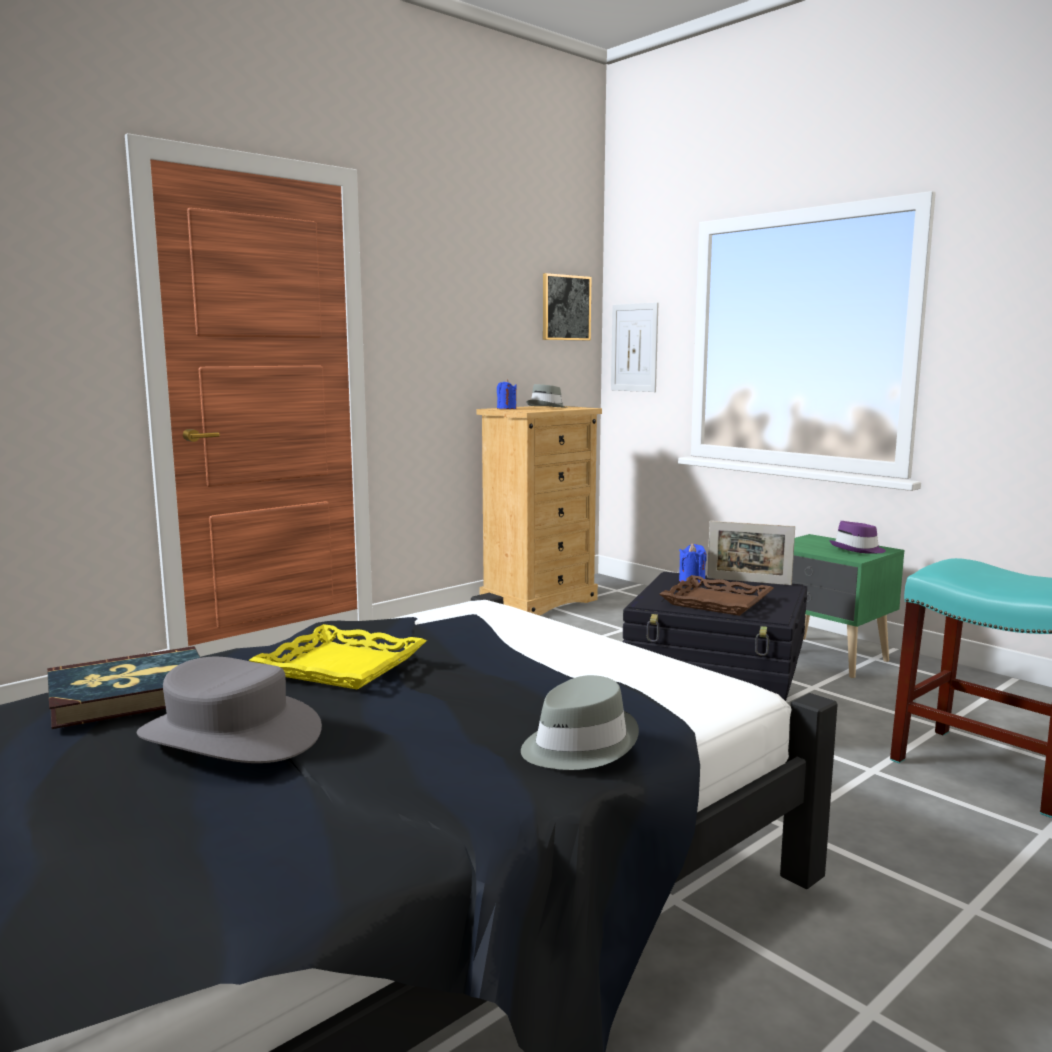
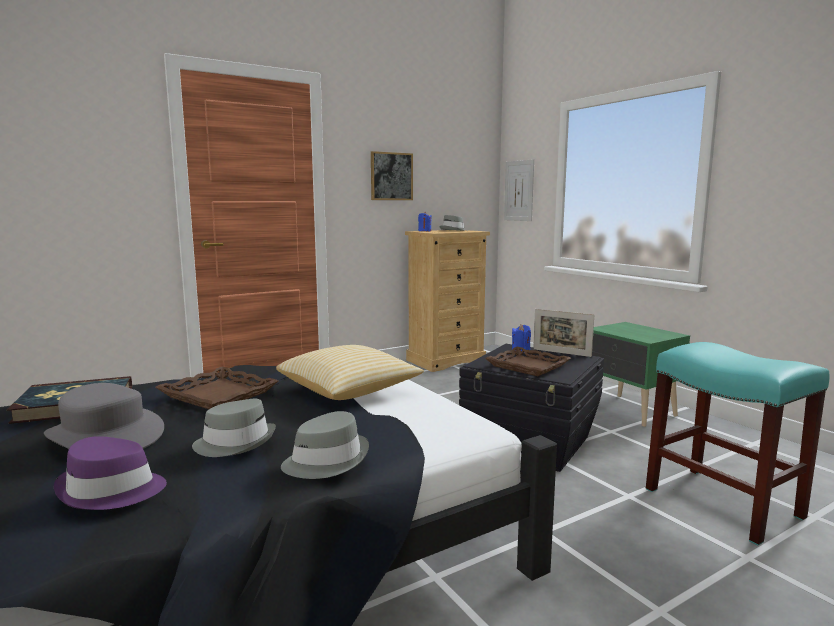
camera: 10 degrees right, 0 degrees up
yellow tray [249,624,427,690] -> brown tray [155,367,278,409]
picture [543,273,592,340] -> picture moved to [371,151,413,200]
purple hat [829,521,886,554] -> purple hat moved to [54,436,167,510]
none -> grey hat [192,399,276,457]
none -> pillow [276,345,424,400]

